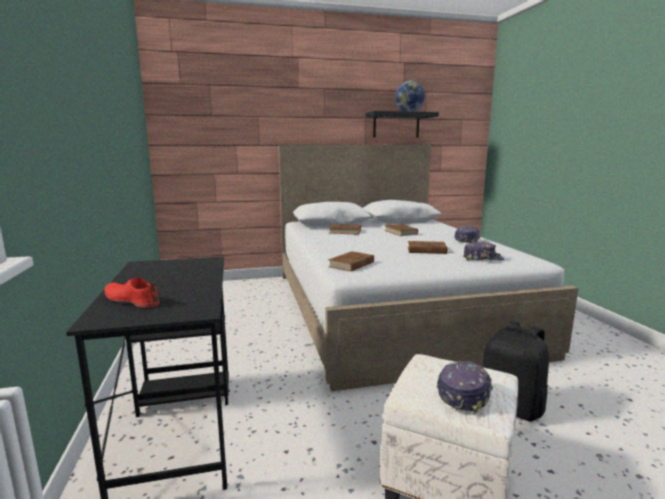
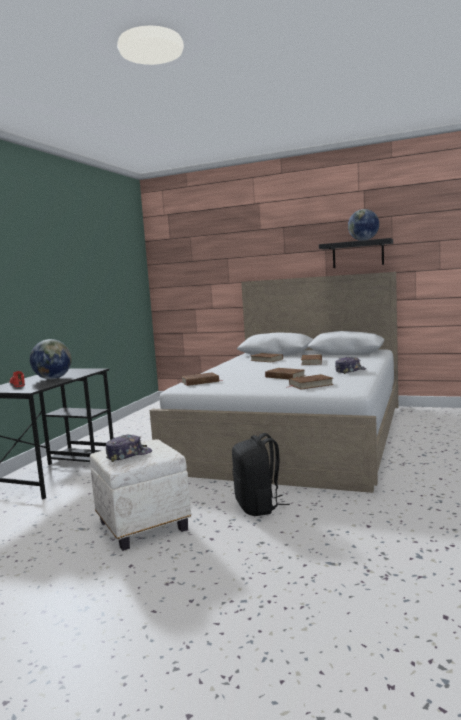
camera: 35 degrees right, 5 degrees down
cap [463,241,504,261] -> brown book [289,374,334,390]
none -> globe [30,339,72,379]

